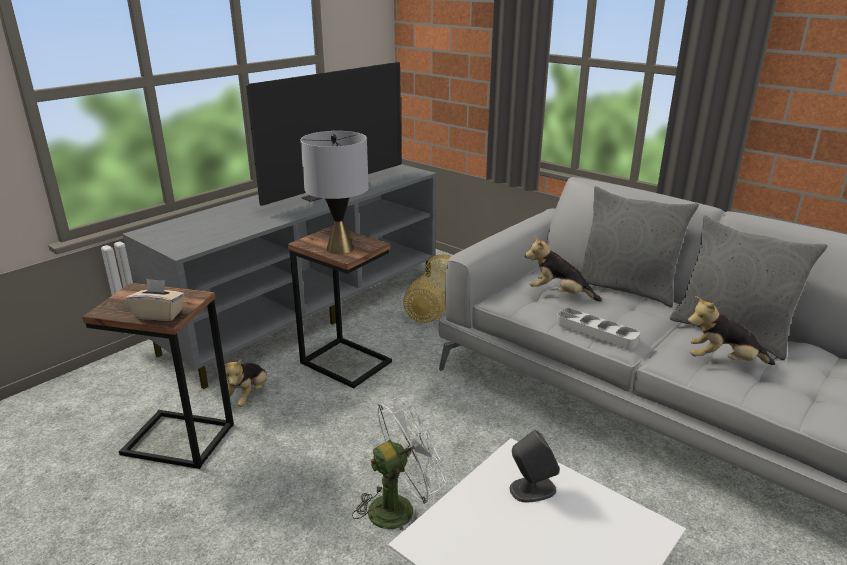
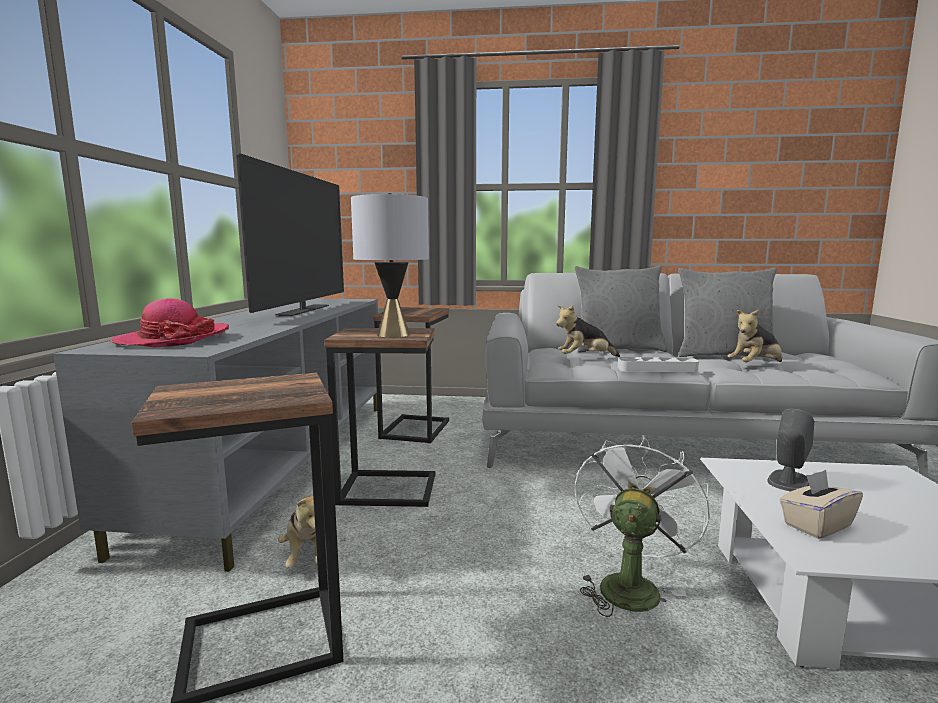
camera: 35 degrees left, 15 degrees down
beige tissue box [126,279,185,321] -> beige tissue box moved to [779,470,863,539]
basket [403,254,451,323] -> side table [373,307,449,443]
none -> hat [110,298,229,348]

